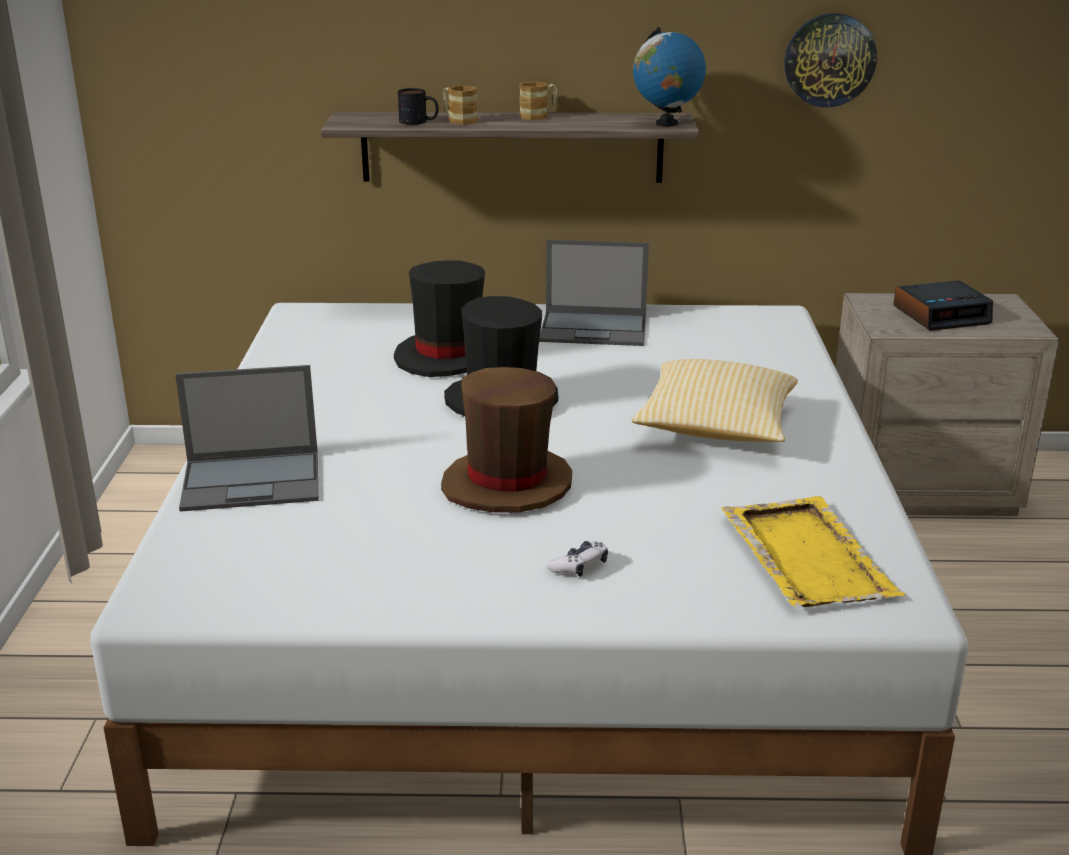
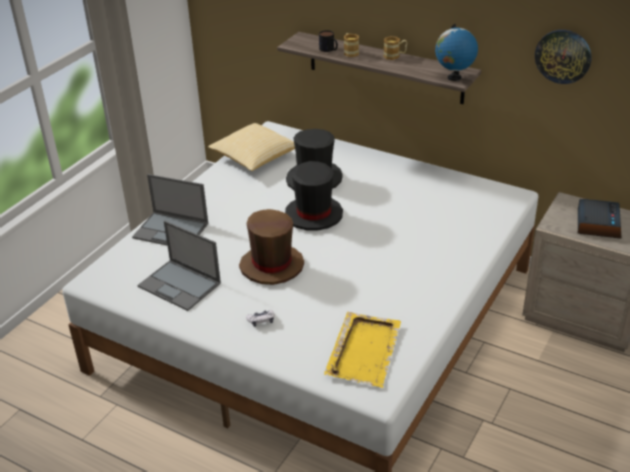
camera: 30 degrees right, 10 degrees up
laptop [539,240,649,346] -> laptop moved to [137,221,221,311]
pillow [632,359,798,442] -> pillow moved to [208,123,295,171]
alarm clock [893,280,993,331] -> alarm clock turned 90 degrees counterclockwise [578,199,621,239]

